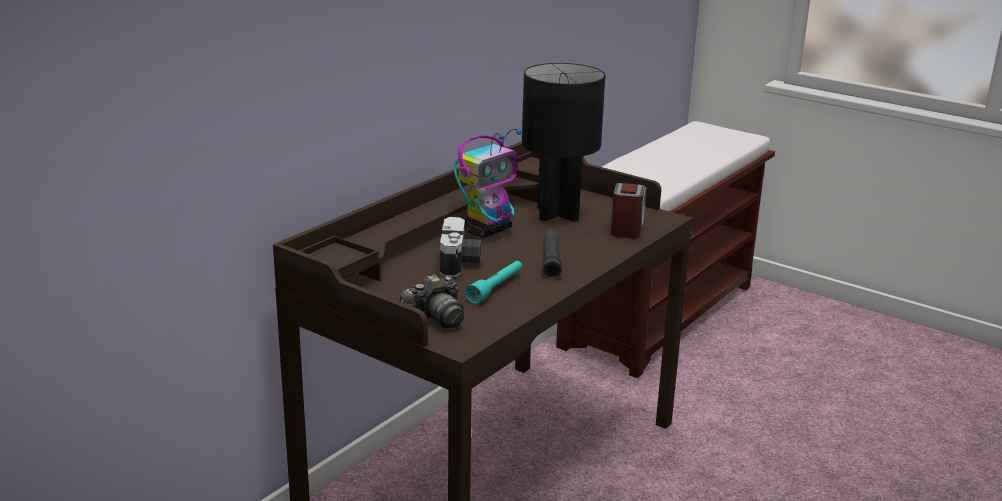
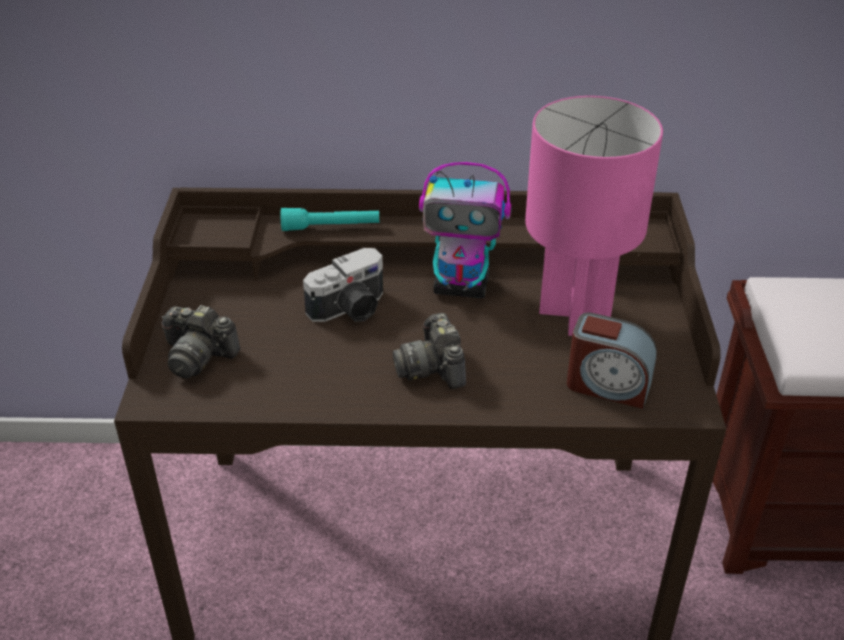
camera: 55 degrees right, 15 degrees up
turquoise flashlight [465,261,522,304] -> turquoise flashlight moved to [281,208,379,231]
black table lamp [522,63,605,222] -> pink table lamp [525,96,663,336]
black flashlight [542,230,562,279] -> camera [393,313,466,389]
alarm clock [611,183,646,239] -> alarm clock turned 45 degrees clockwise [567,312,657,409]

